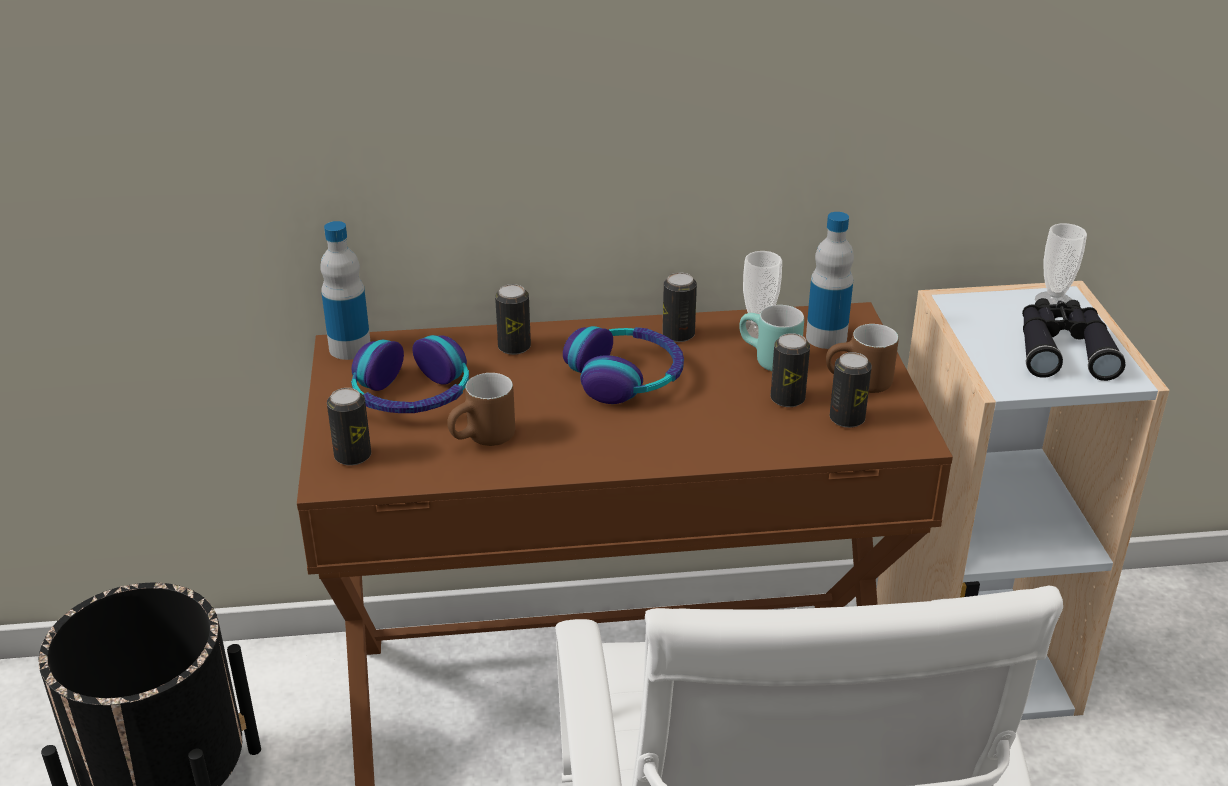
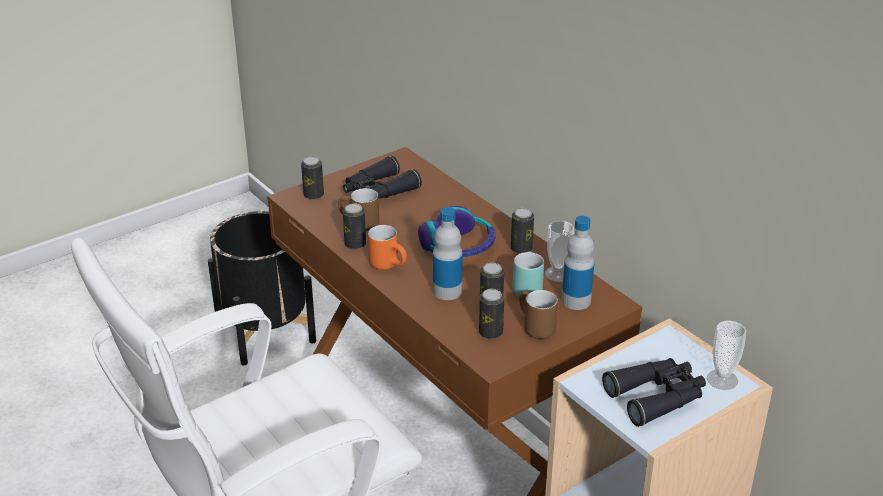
camera: 60 degrees right, 0 degrees up
bottle [320,221,370,360] -> bottle moved to [433,207,463,300]
headphones [351,335,469,413] -> black binoculars [343,156,422,199]
can [495,284,531,355] -> can moved to [343,203,366,249]
none -> orange mug [368,225,407,270]

